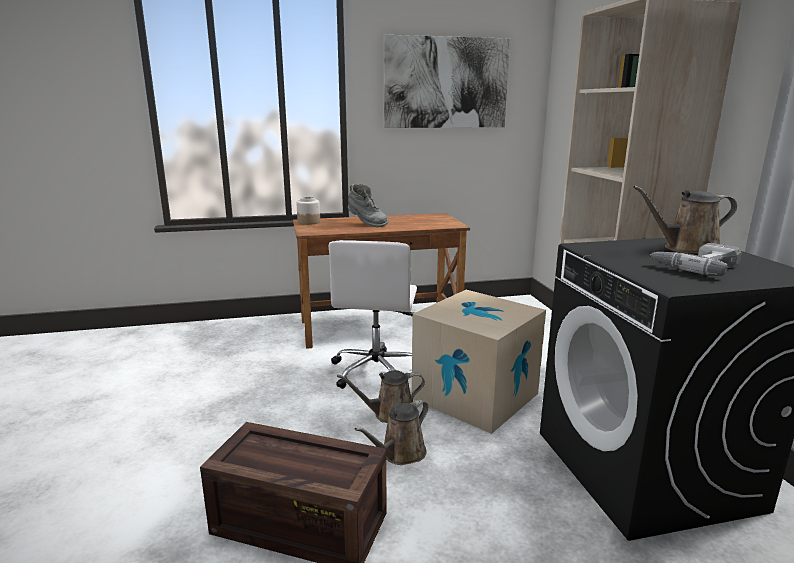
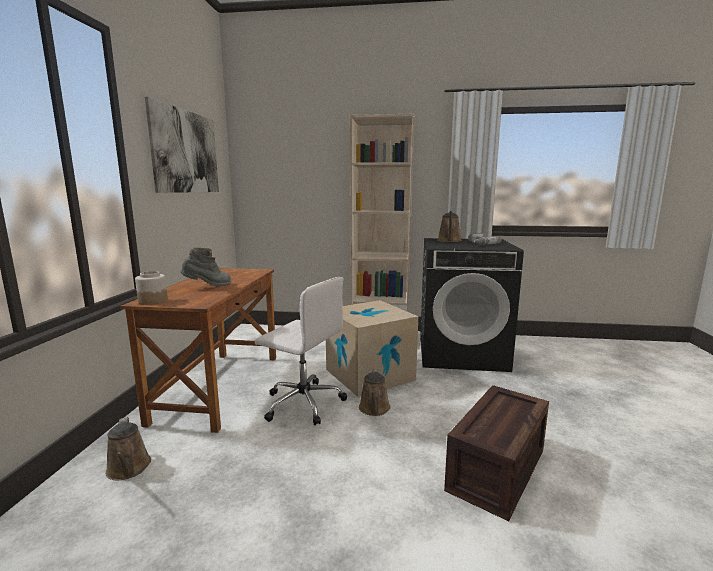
camera: 70 degrees left, 5 degrees down
brown watering can [355,399,428,465] -> brown watering can moved to [105,417,151,480]

